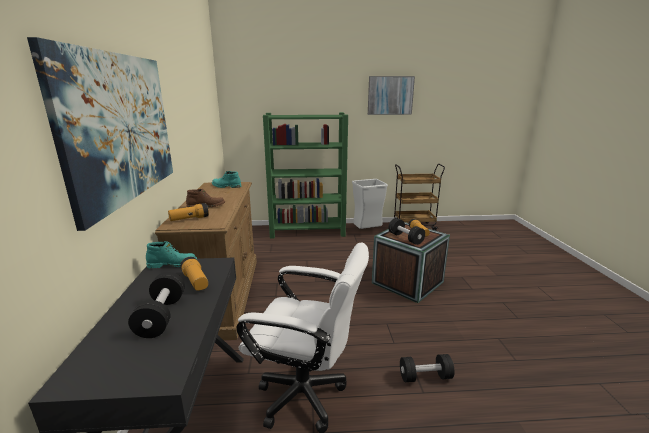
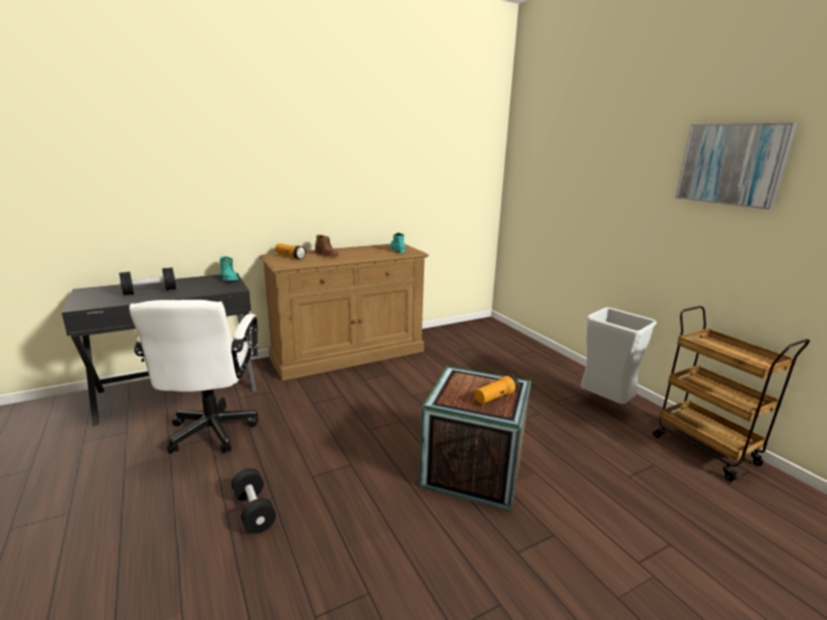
camera: 65 degrees right, 0 degrees up
picture [27,37,173,231] -> none
flashlight [180,257,208,291] -> none
green bookcase [263,112,348,239] -> none
black dumbbell [388,218,425,245] -> none

